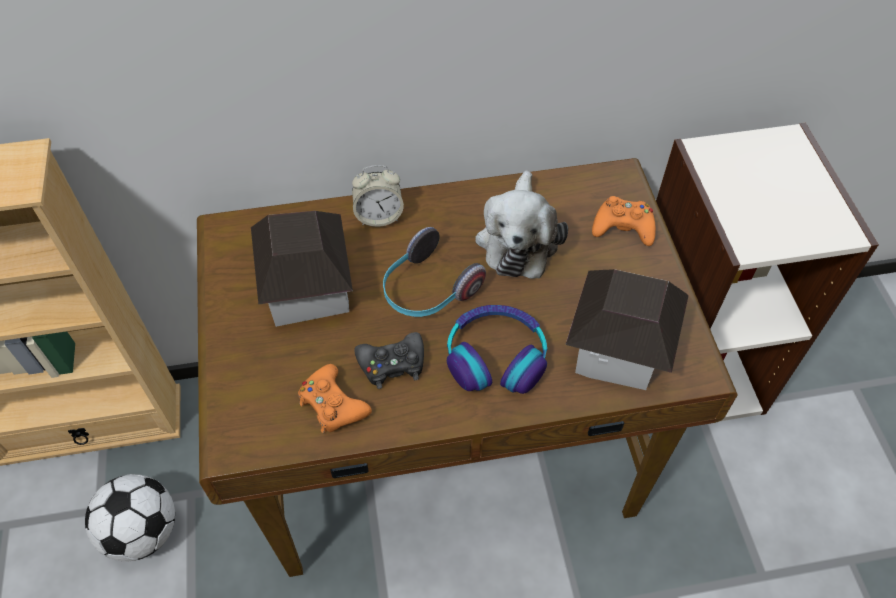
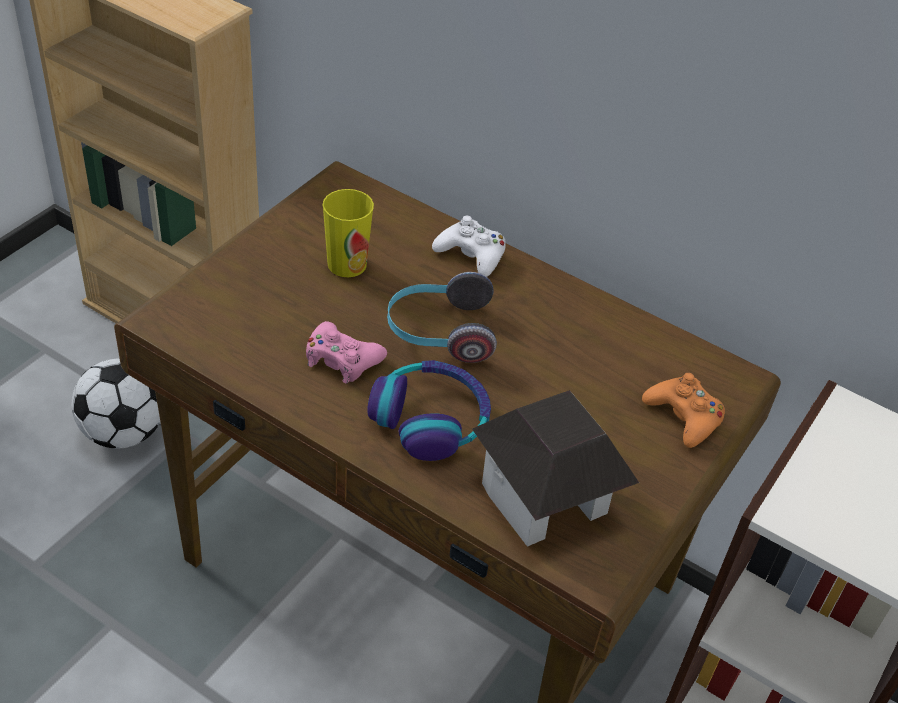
camera: 40 degrees right, 10 degrees down
toy house [251,211,353,327] -> cup [323,189,374,277]
orange game controller [298,364,372,433] -> none
alarm clock [352,165,404,227] -> white game controller [432,216,506,277]
black game controller [354,332,424,389] -> pink game controller [306,321,387,384]
plush toy [475,170,568,279] -> none

